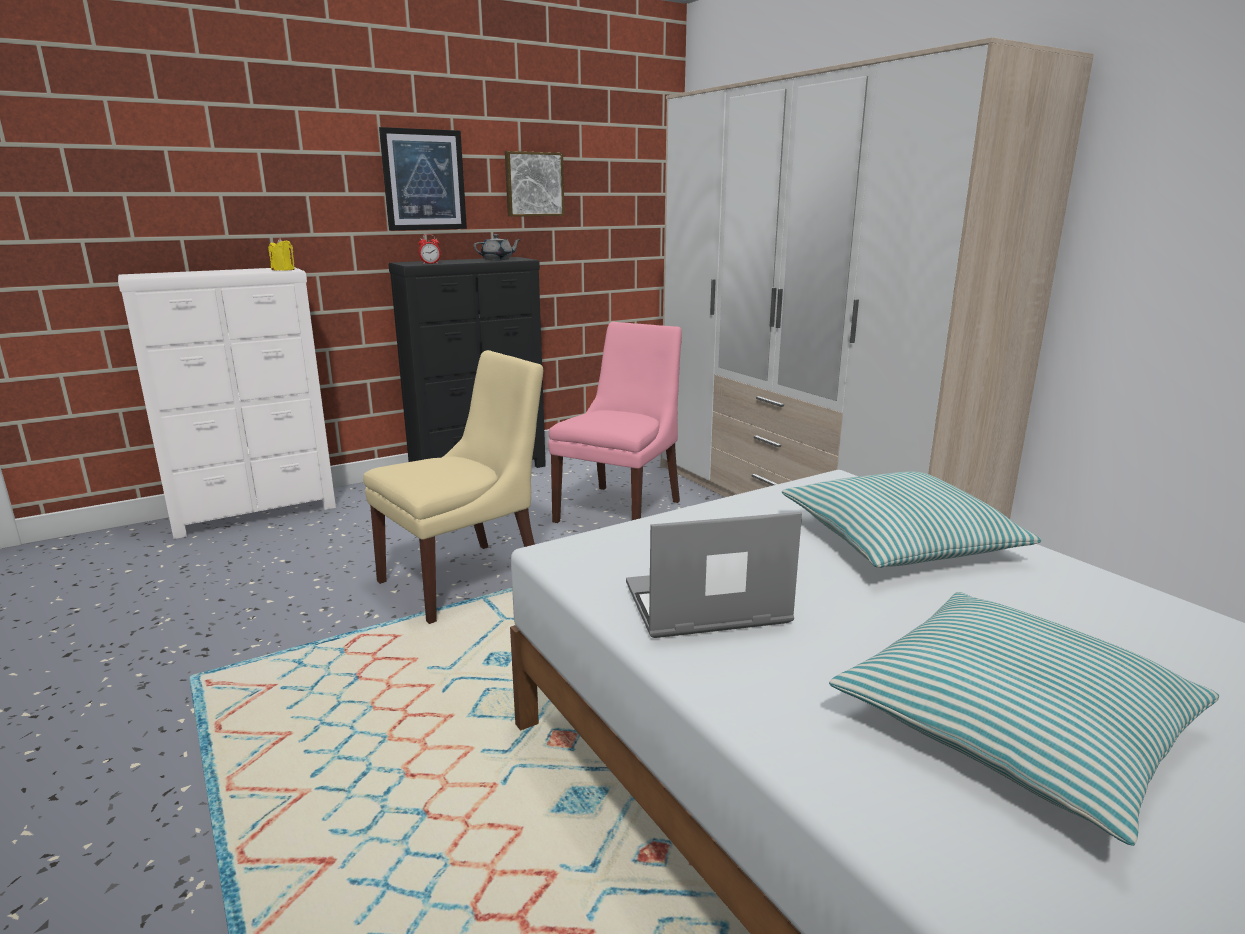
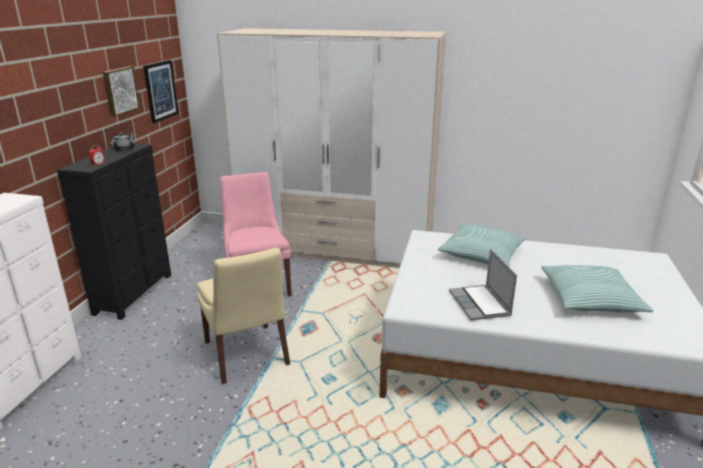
camera: 45 degrees left, 5 degrees up
yellow candle [268,238,295,271] -> none
beige chair [363,350,543,624] -> beige chair turned 150 degrees clockwise [197,248,290,384]
picture [379,127,467,230] -> picture moved to [143,60,178,123]
laptop [626,512,802,638] -> laptop turned 45 degrees counterclockwise [449,249,517,321]

